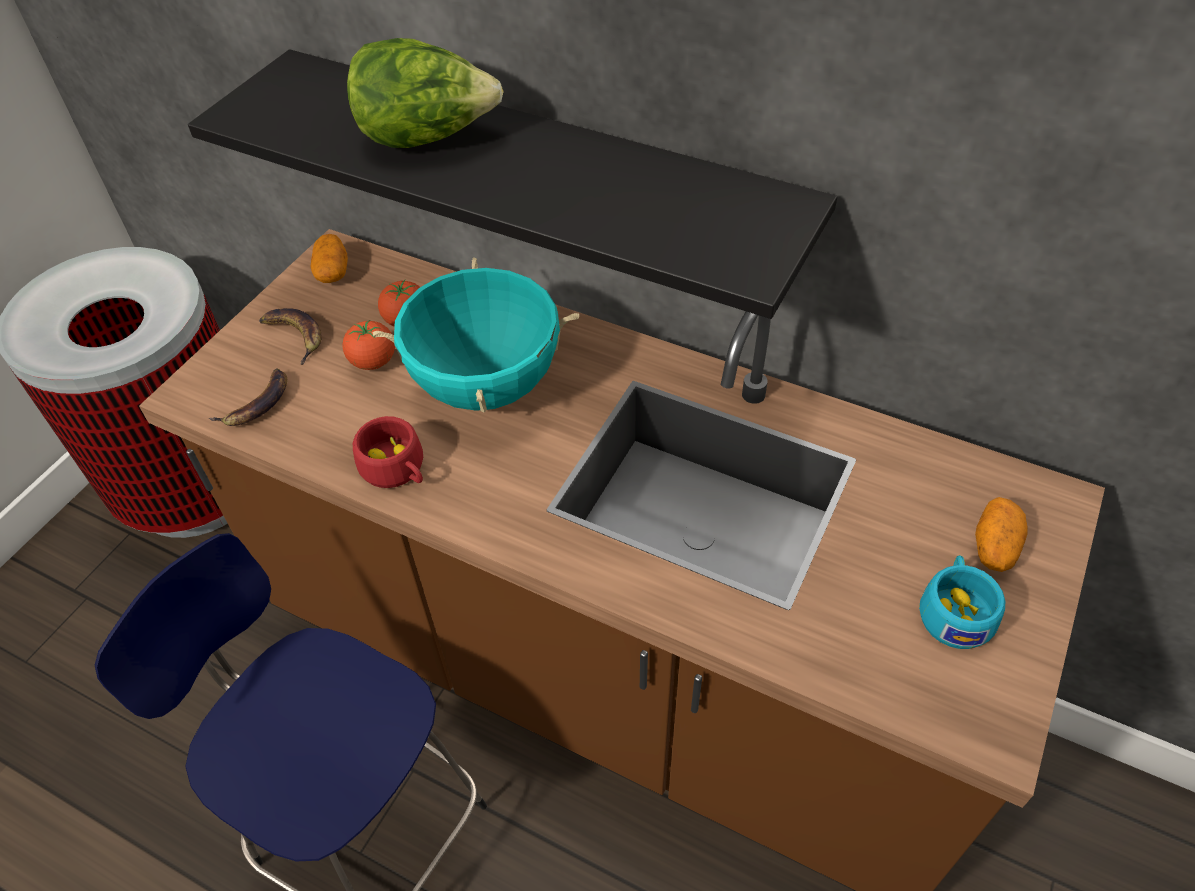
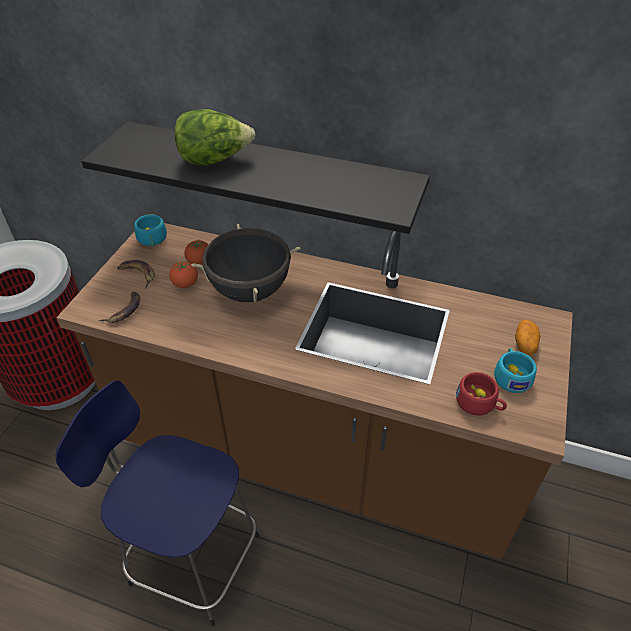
camera: 10 degrees left, 5 degrees down
potato [311,234,348,283] -> turquoise cup [134,214,167,247]
red cup [353,416,423,488] -> red cup moved to [456,372,507,416]
turquoise cooking pot [373,257,579,413] -> black cooking pot [191,224,300,302]

